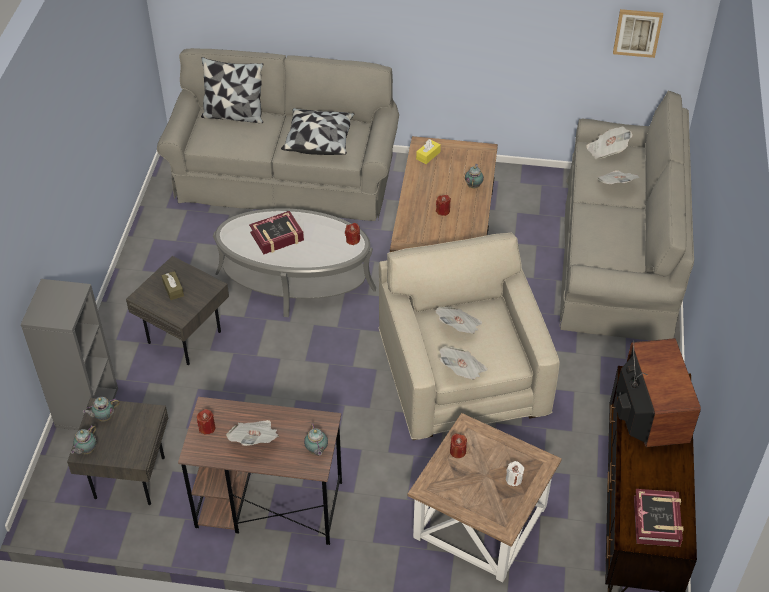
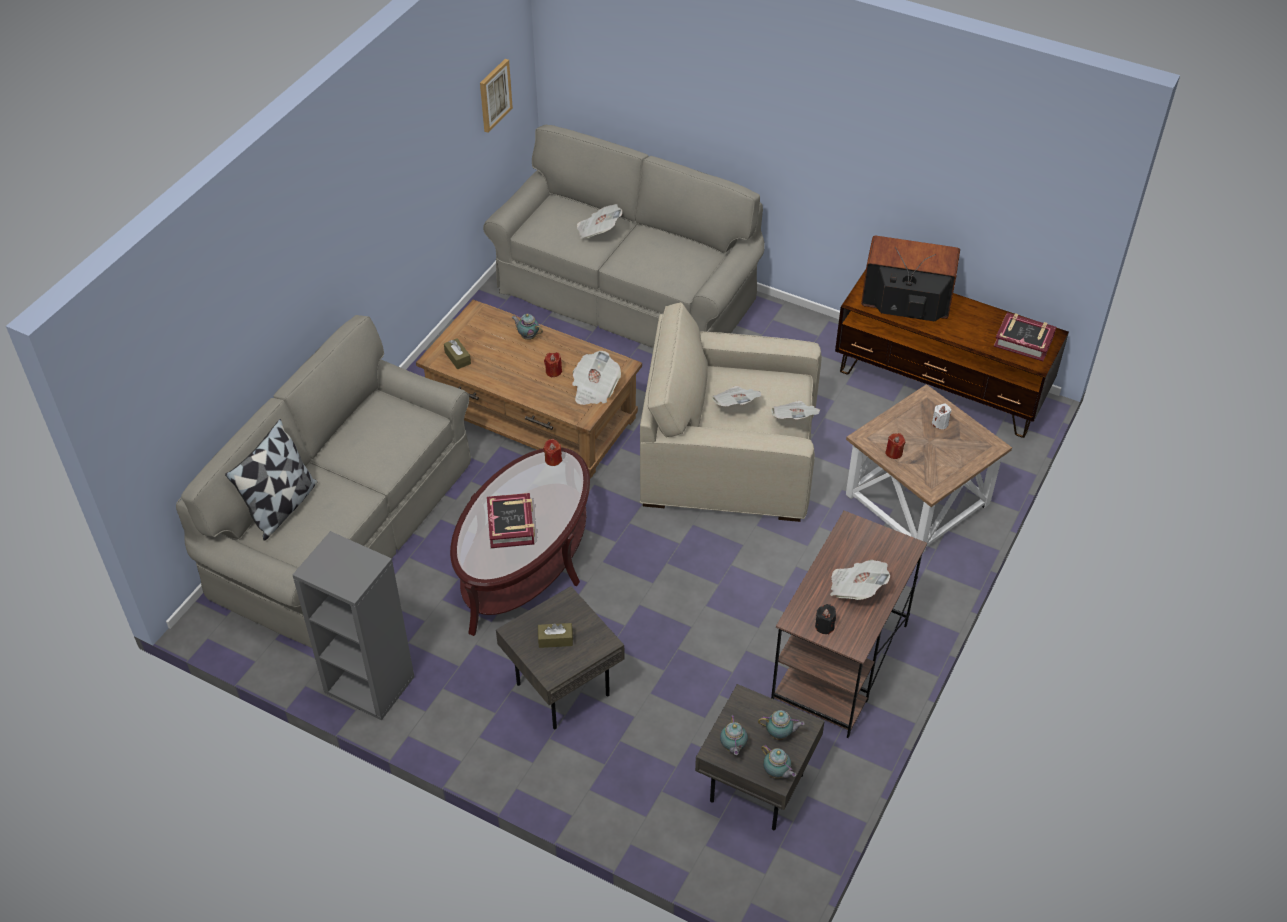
camera: 70 degrees left, 0 degrees up
grey bookcase [21,279,118,430] -> grey bookcase moved to [293,531,414,720]
red candle [197,409,215,435] -> black candle [815,604,836,635]
grey coffee table [213,208,376,317] -> brown coffee table [450,448,590,636]
pillow [281,108,354,155] -> none
teapot [304,423,328,456] -> teapot moved to [758,710,805,740]
yellow tissue box [416,139,441,164] -> brown tissue box [444,338,471,369]
newspaper [586,127,633,159] -> newspaper moved to [572,351,621,405]

